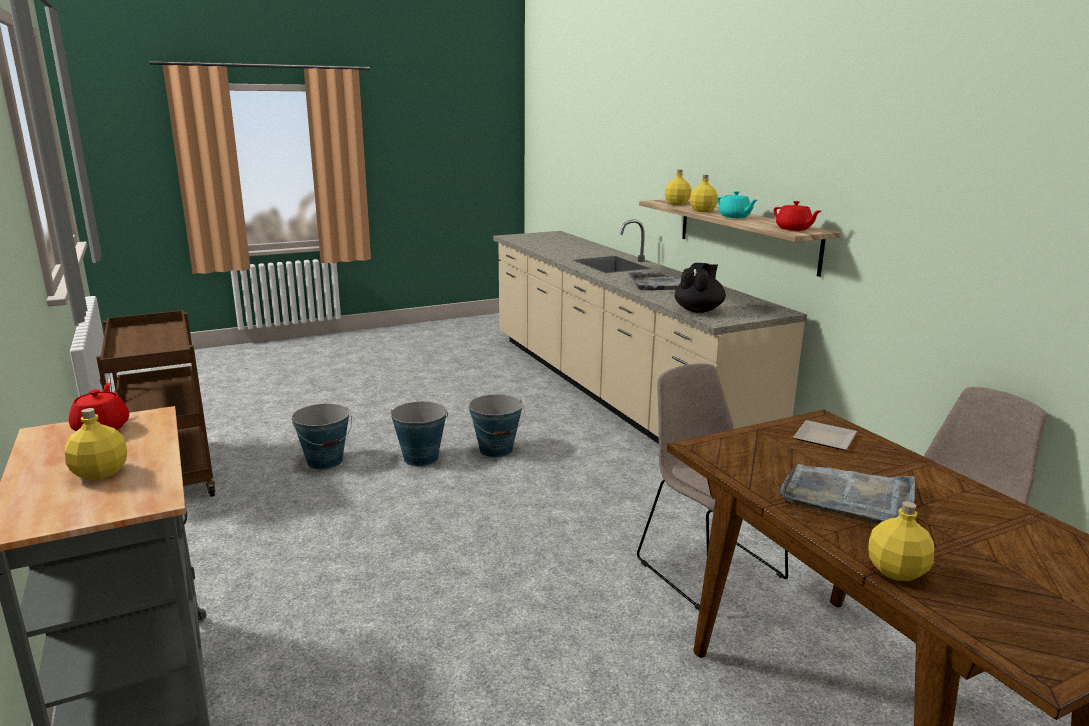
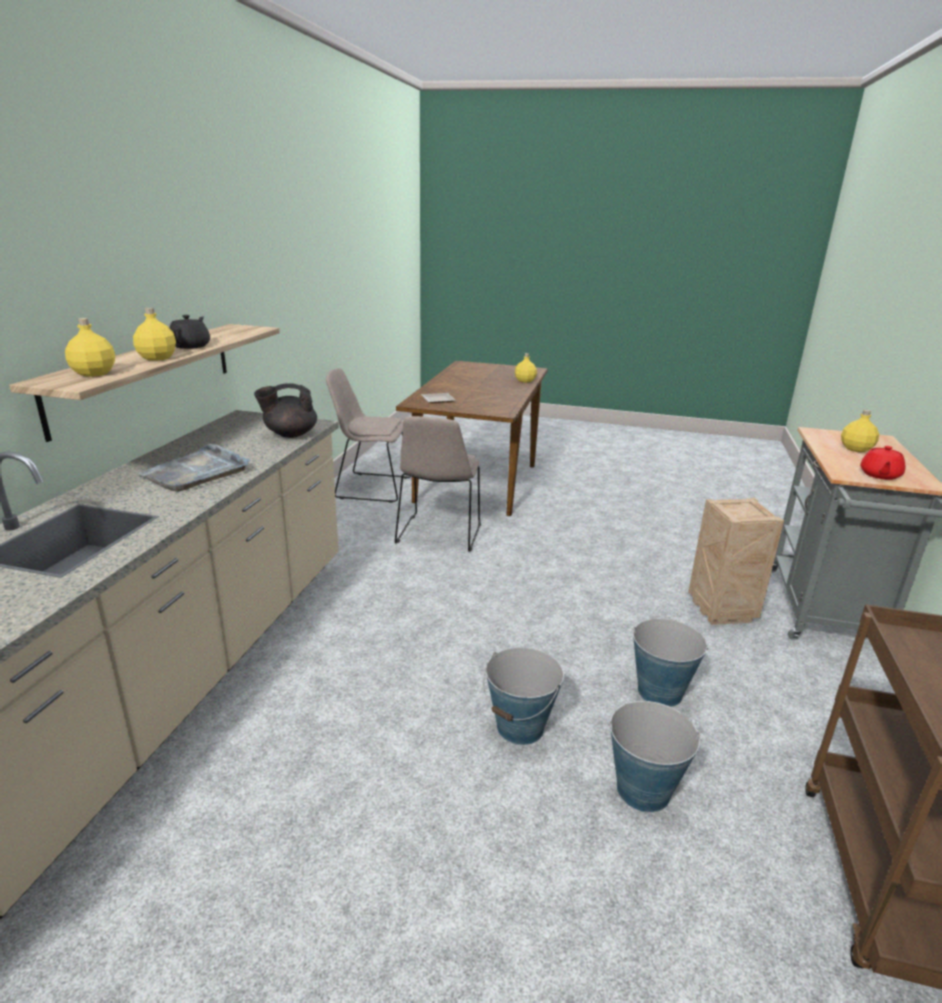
camera: 140 degrees left, 5 degrees up
bucket [469,394,525,458] -> bucket moved to [633,618,708,707]
turquoise teapot [717,191,757,218] -> black teapot [169,315,210,349]
red teapot [773,201,821,231] -> none
grey tray [780,464,915,525] -> none
none -> crate [688,498,784,625]

